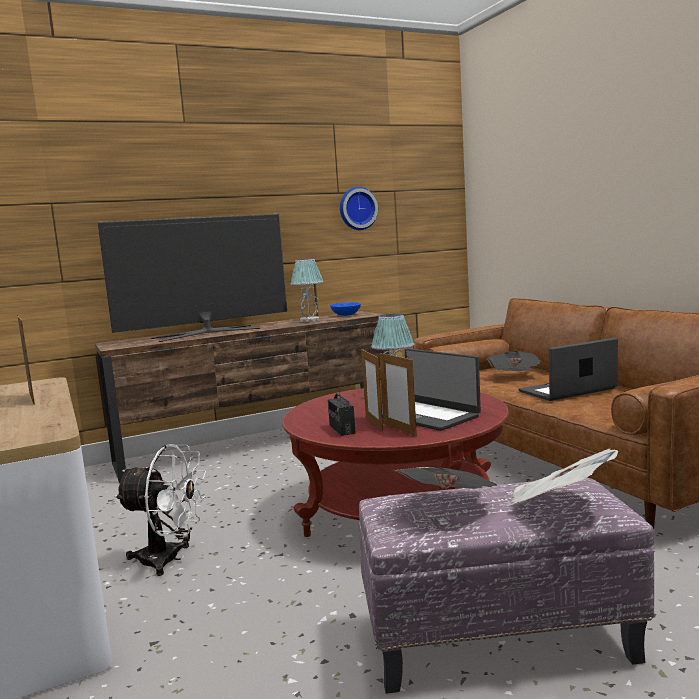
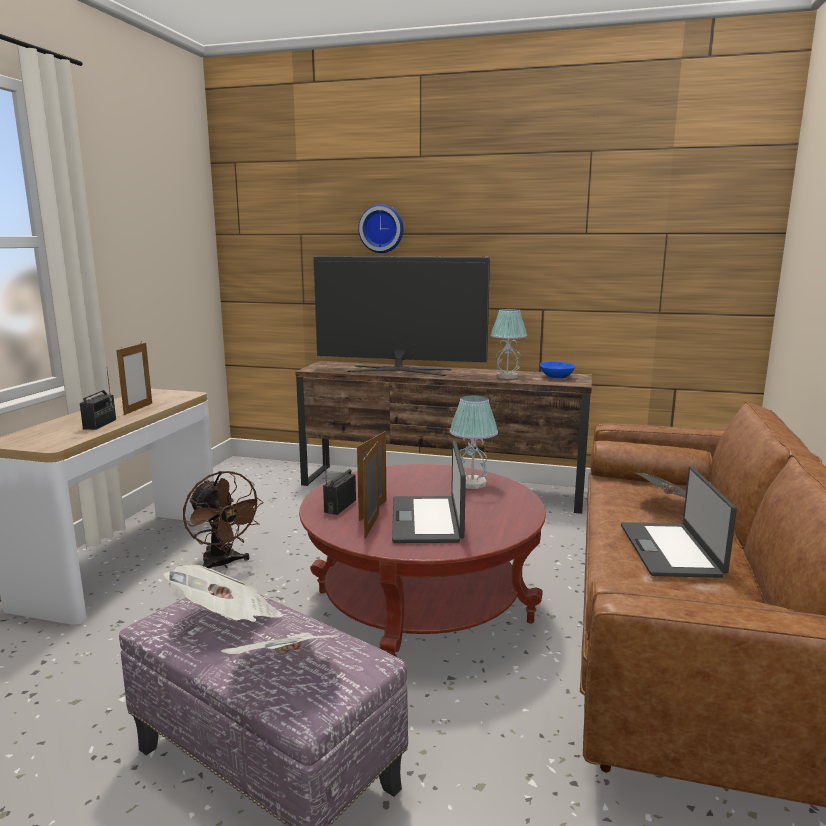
camera: 40 degrees right, 5 degrees up
white fan [114,444,206,576] -> brown fan [183,471,264,568]
wall clock [340,187,378,230] -> wall clock moved to [358,204,403,253]
laptop [519,338,618,401] -> laptop turned 105 degrees counterclockwise [621,466,737,578]
none -> radio [80,371,116,430]

